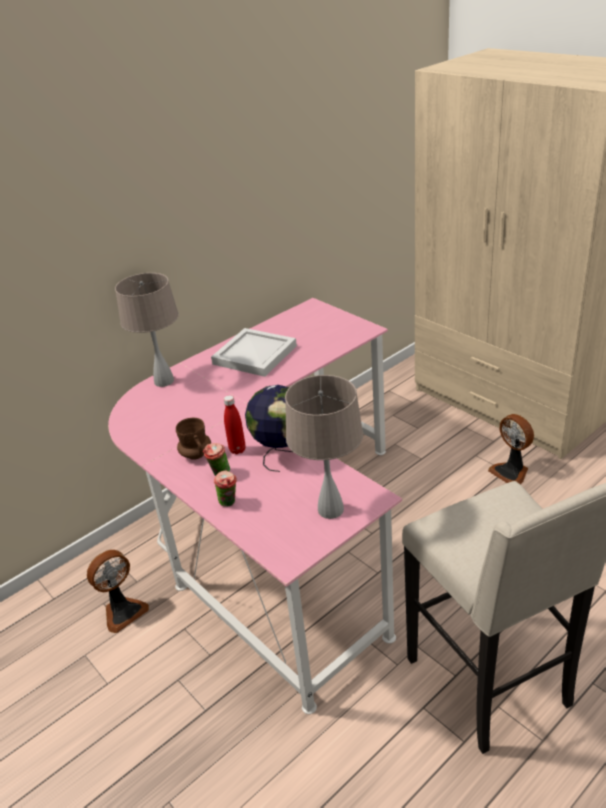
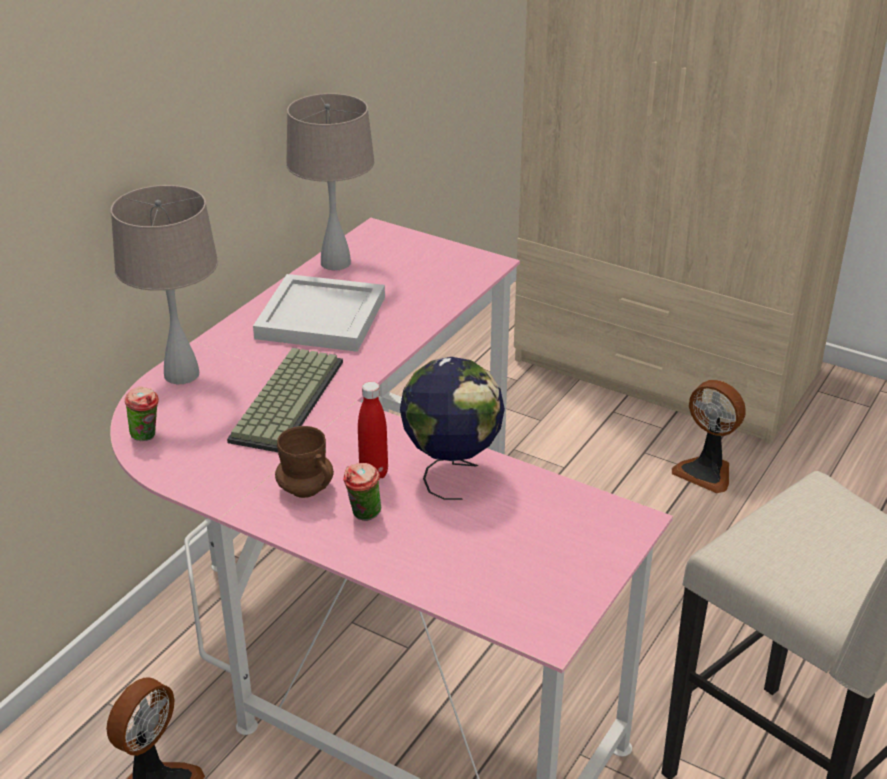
camera: 20 degrees left, 0 degrees up
cup [214,470,237,507] -> cup moved to [125,387,159,441]
beige table lamp [285,375,363,519] -> beige table lamp moved to [286,93,375,270]
none -> keyboard [227,348,343,452]

